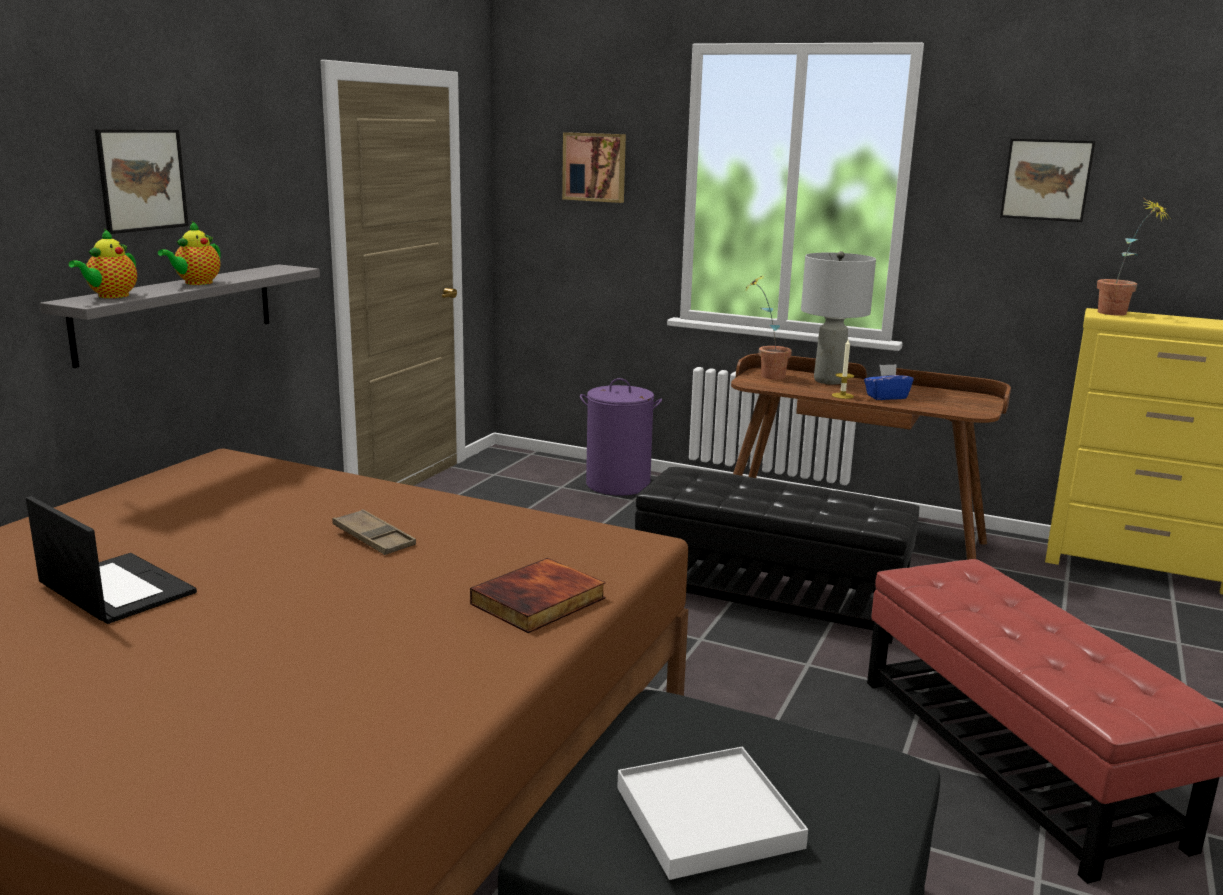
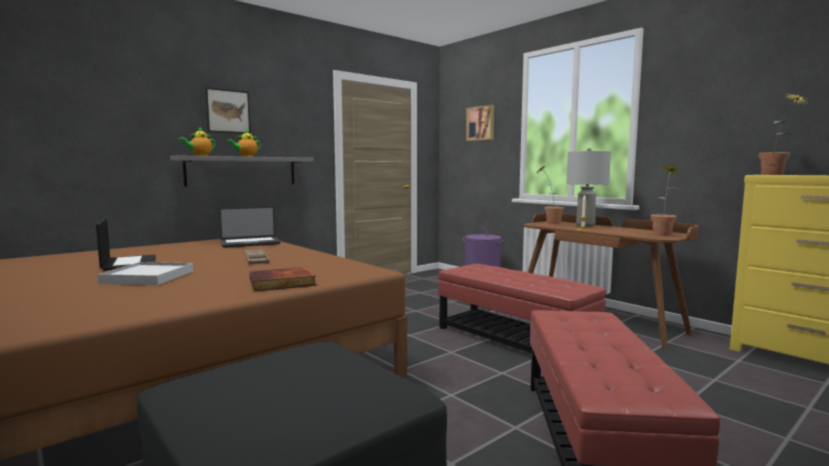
camera: 25 degrees right, 10 degrees down
white tray [617,747,808,880] -> white tray moved to [98,262,193,285]
black ottoman [635,467,919,644] -> red ottoman [438,264,606,353]
blue tissue box [864,364,913,400] -> none
picture [1000,138,1095,222] -> none
none -> laptop [219,206,281,248]
none -> potted plant [651,165,681,236]

